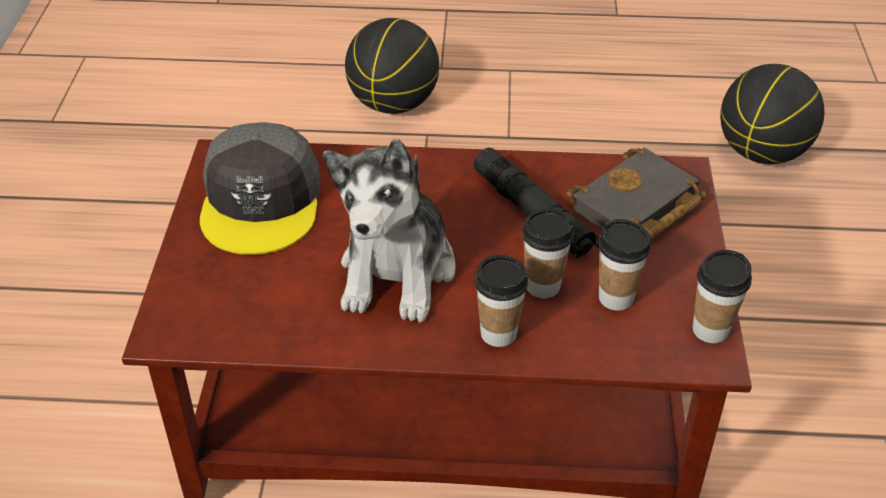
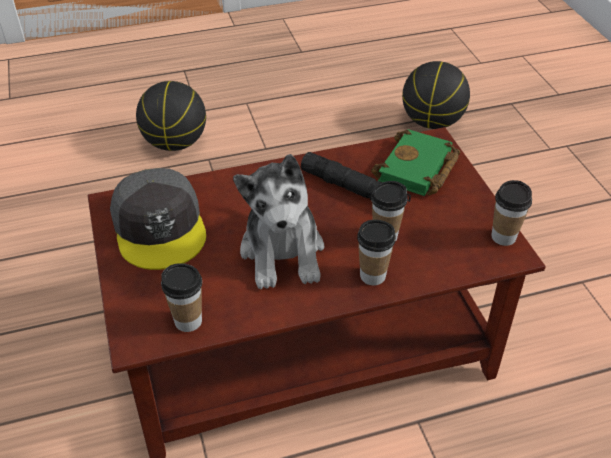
camera: 20 degrees left, 0 degrees up
black book [566,147,706,239] -> green book [371,129,460,196]
cup [599,219,651,311] -> cup moved to [161,263,202,332]

